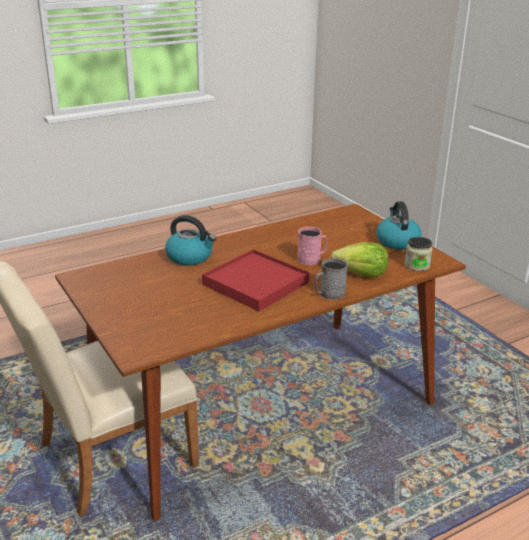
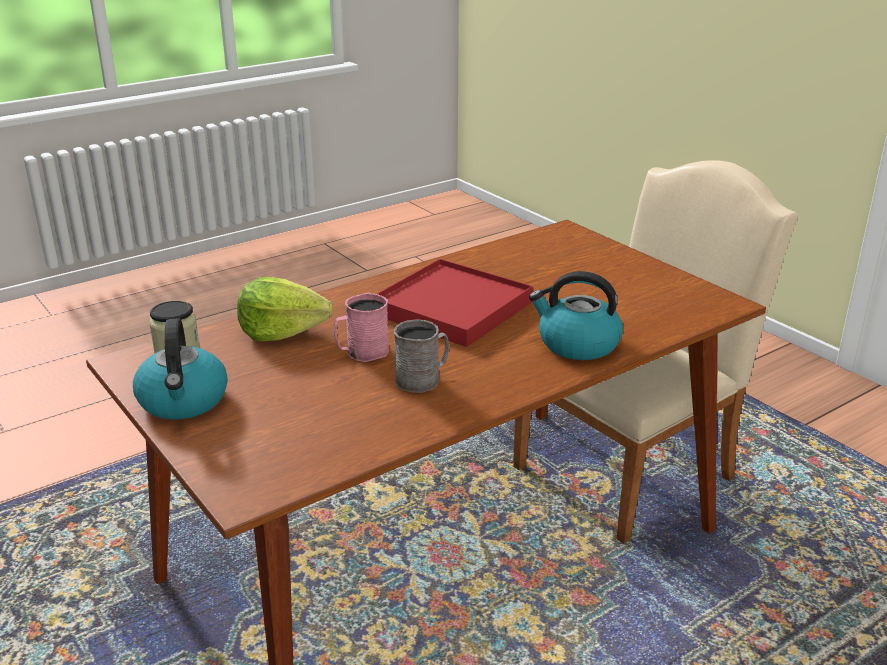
camera: 175 degrees right, 0 degrees up
grey mug [315,258,348,300] -> grey mug moved to [394,319,449,393]

